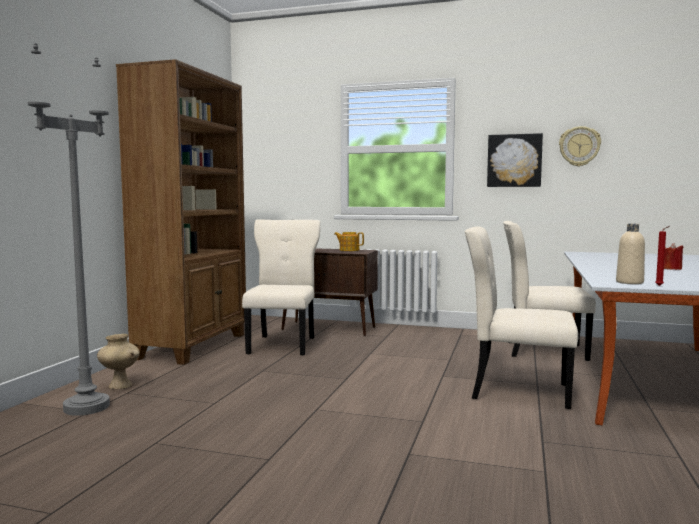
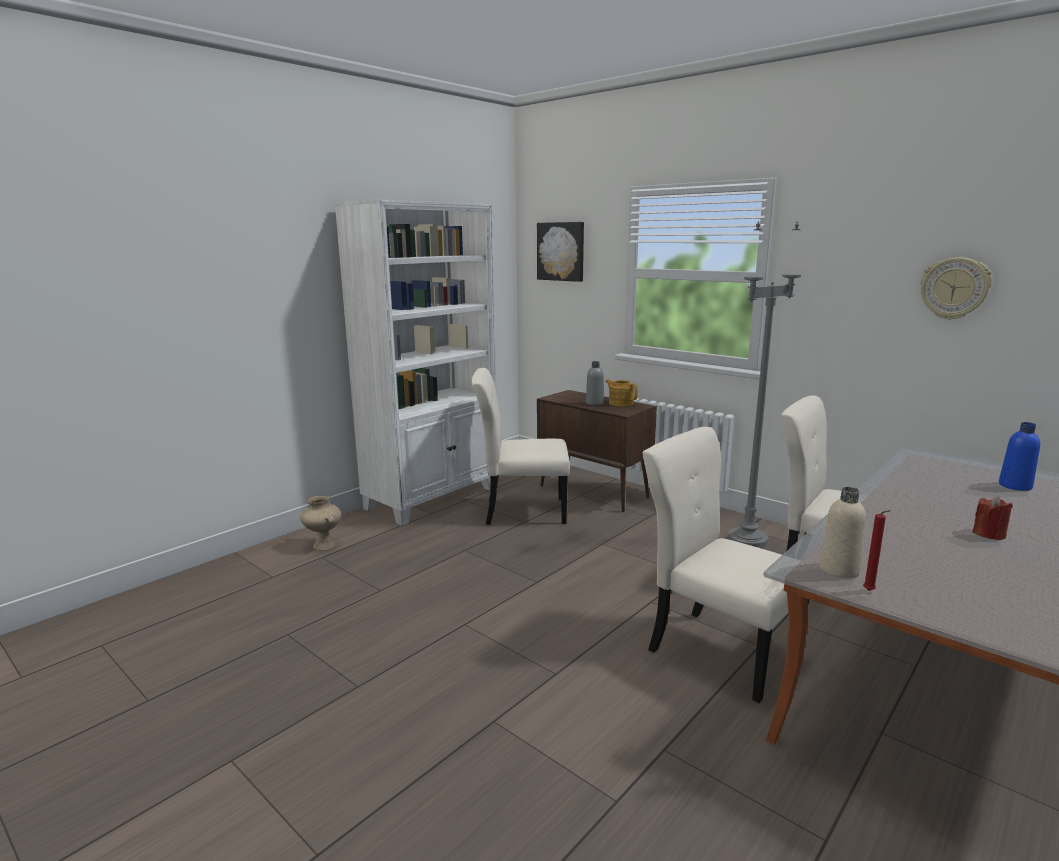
camera: 25 degrees right, 10 degrees up
grey floor lamp [28,43,110,416] -> grey floor lamp moved to [728,221,801,549]
brown bookcase [116,59,246,365] -> white bookcase [335,200,496,526]
beige chair [242,219,320,356] -> beige chair turned 120 degrees counterclockwise [471,368,570,525]
picture [487,133,543,187] -> picture moved to [537,222,584,282]
none -> grey bottle [586,361,604,405]
none -> blue bottle [999,422,1040,491]

